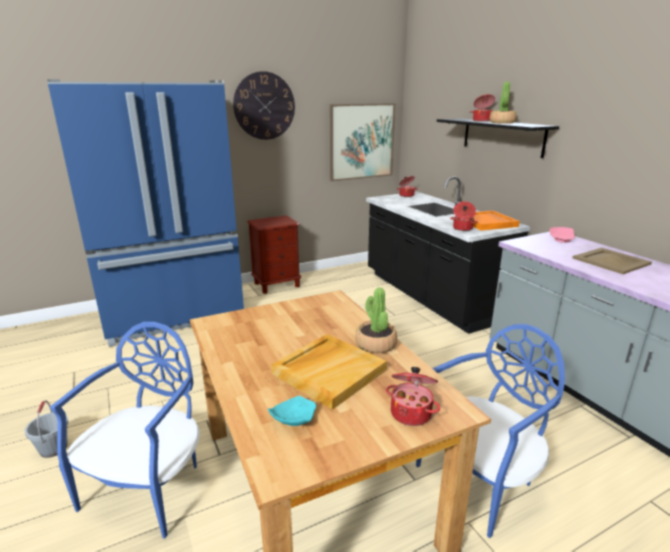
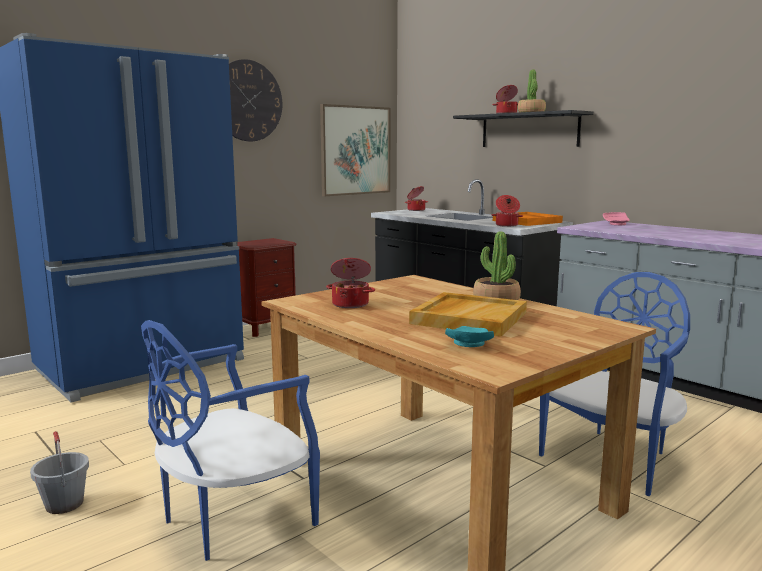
camera: 15 degrees left, 10 degrees down
blue chair [50,322,200,539] -> blue chair turned 135 degrees counterclockwise [141,320,320,561]
cooking pot [386,367,440,426] -> cooking pot moved to [326,258,375,308]
beige tray [573,248,652,274] -> none

